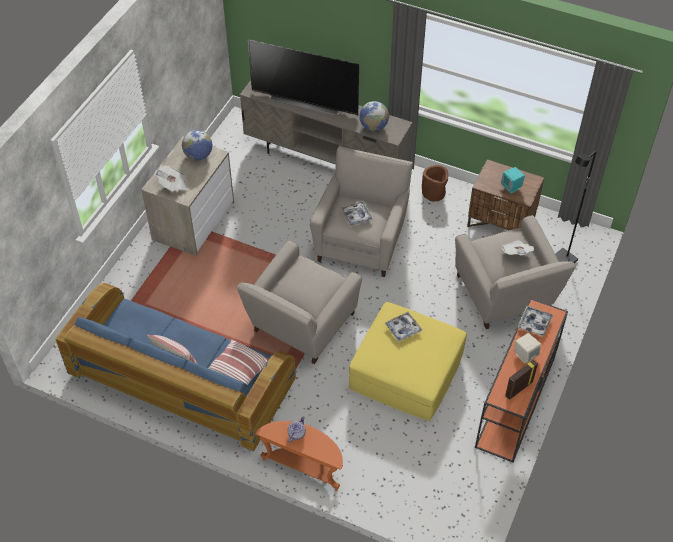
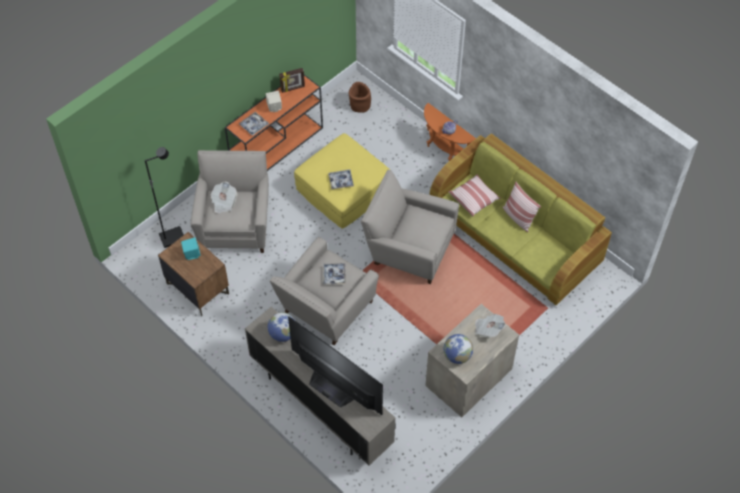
camera: 160 degrees left, 5 degrees up
blue sofa [56,283,296,451] -> green sofa [430,133,612,305]
beige armchair [237,240,362,364] -> beige armchair turned 120 degrees counterclockwise [361,170,459,284]
brown planter [422,165,448,201] -> brown planter moved to [348,82,371,113]

